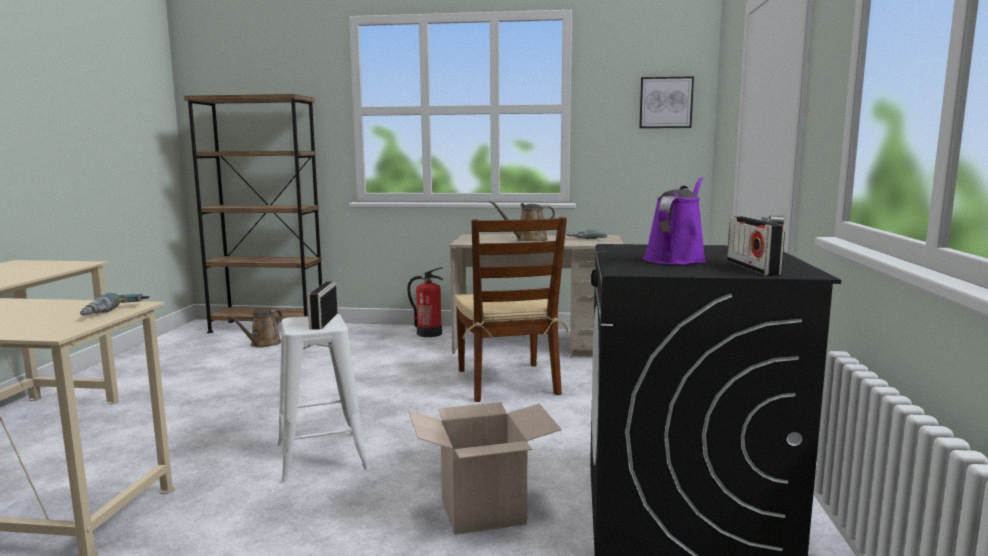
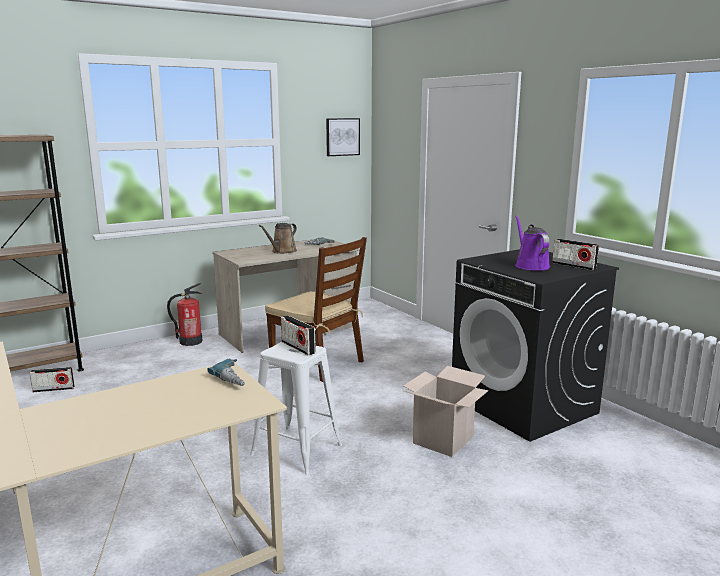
camera: 40 degrees left, 5 degrees up
brown watering can [228,310,282,348] -> radio [30,367,74,392]

